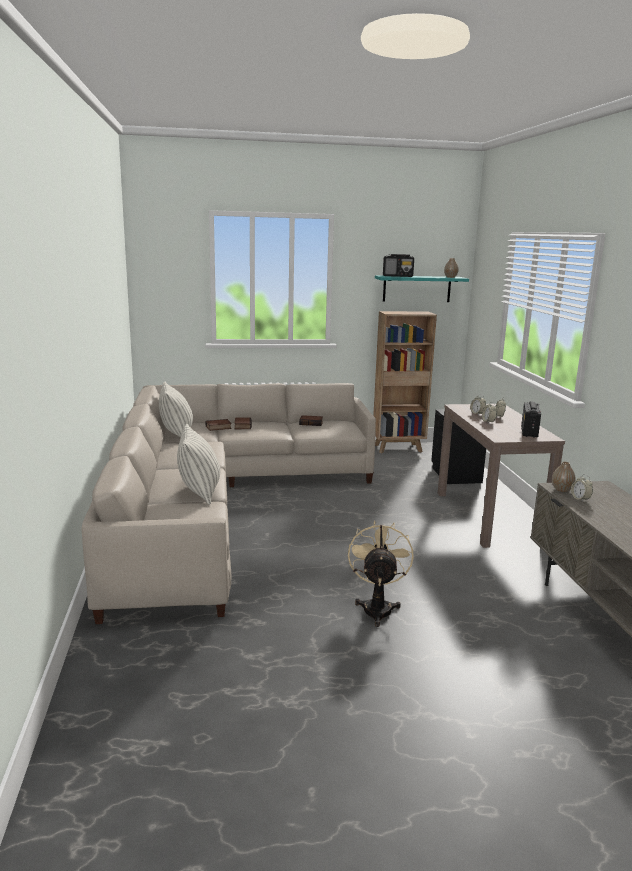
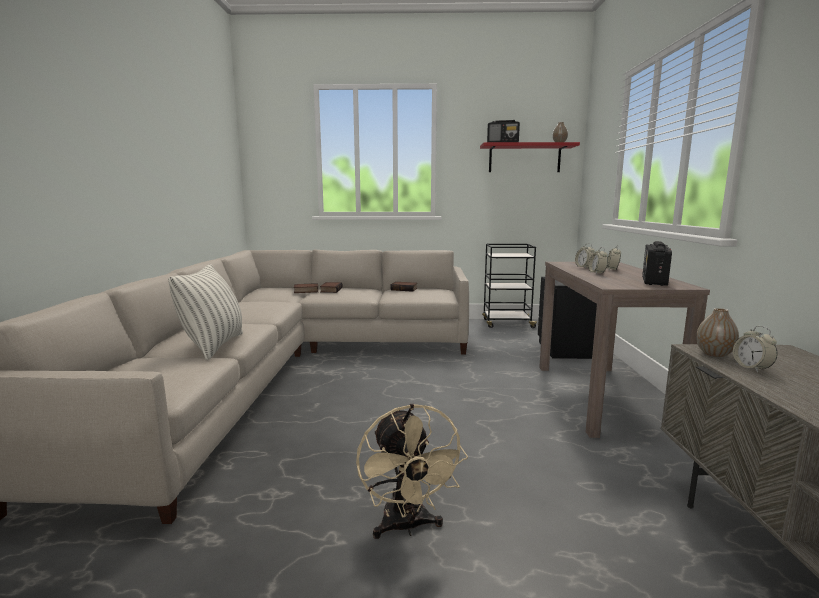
camera: 10 degrees right, 5 degrees down
pillow [159,381,193,437] -> none
beige fan [348,520,414,627] -> beige fan turned 150 degrees clockwise [356,404,468,539]
brown bookcase [373,311,437,453] -> black cart [482,244,538,328]
turquoise shelf [375,275,469,302] -> red shelf [480,142,580,172]

